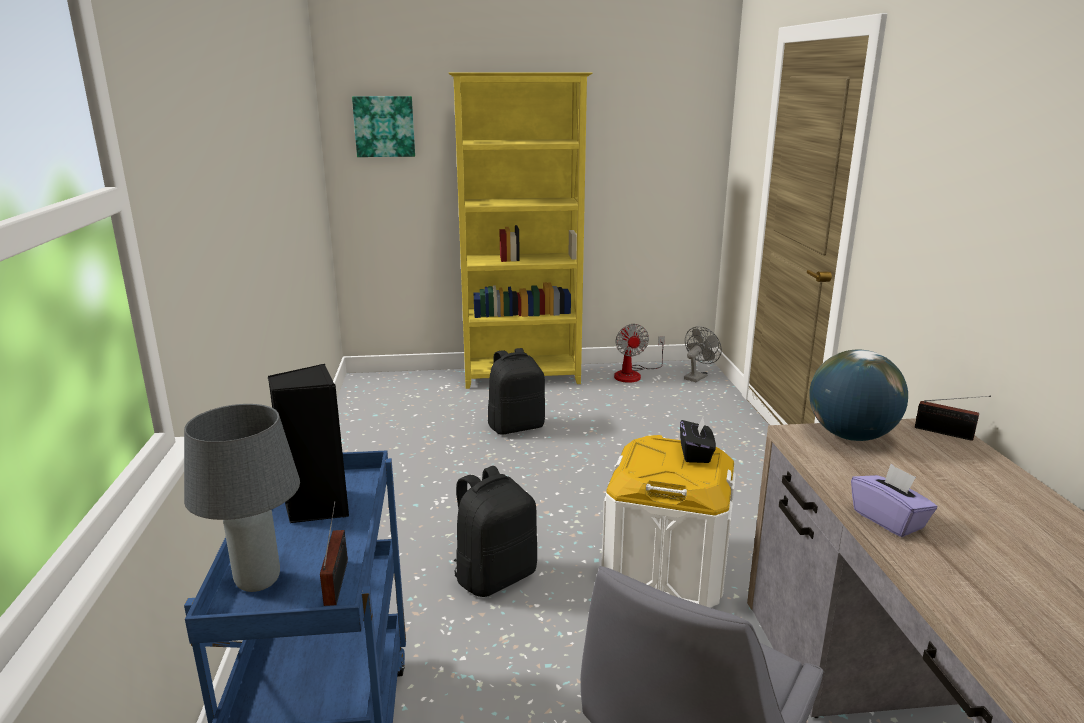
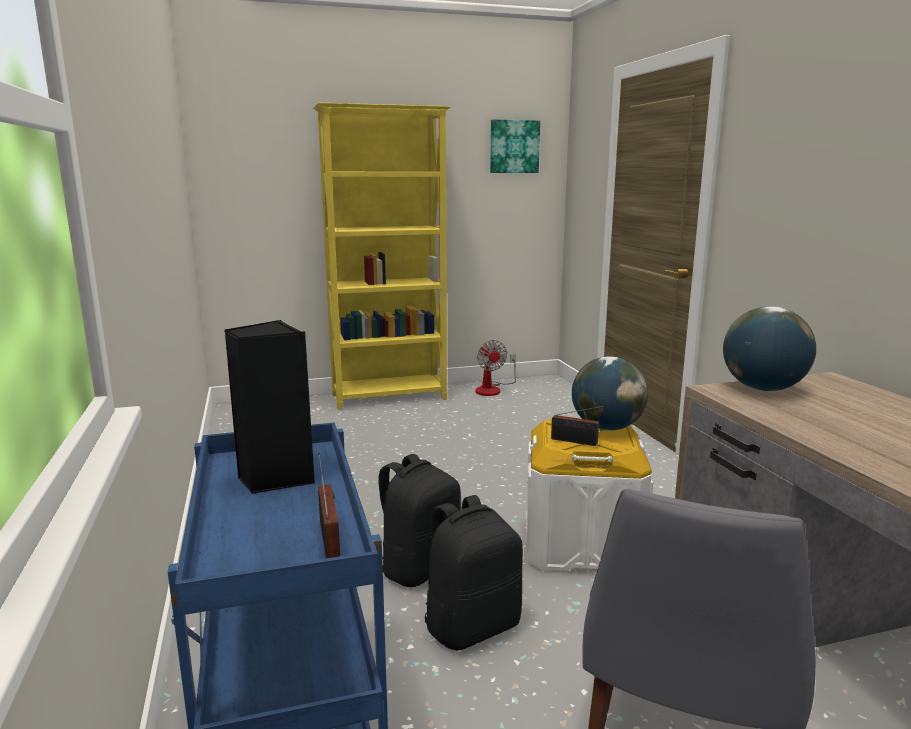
camera: 10 degrees left, 5 degrees down
grey table lamp [184,404,300,592] -> none
picture [352,96,415,157] -> picture moved to [490,119,540,173]
black backpack [488,348,545,434] -> black backpack moved to [425,495,523,650]
black tissue box [680,418,716,463] -> globe [572,356,648,431]
grey fan [684,326,722,382] -> none
purple tissue box [851,464,937,537] -> none
radio [915,396,991,441] -> radio moved to [551,406,605,446]

